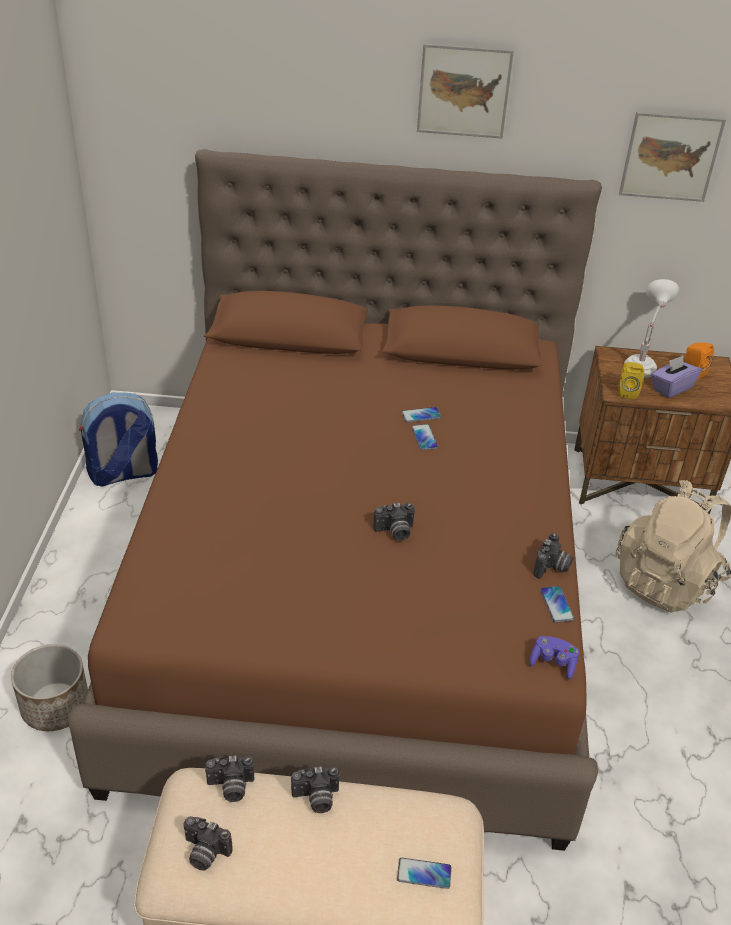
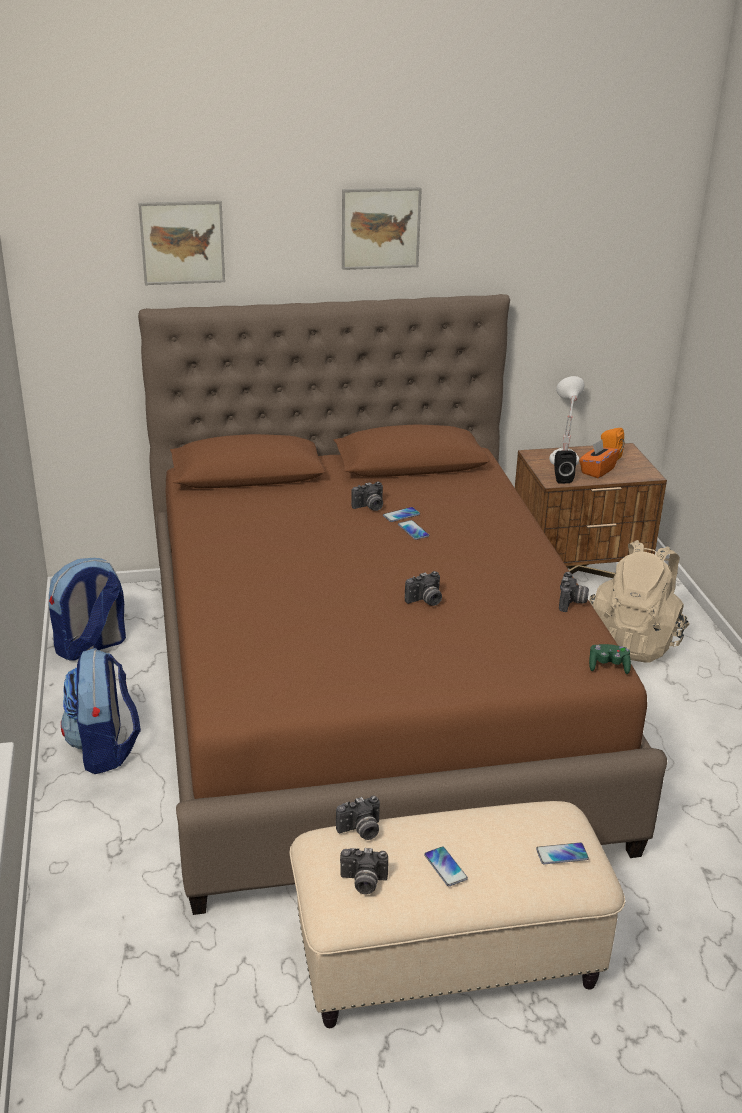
camera: 15 degrees left, 10 degrees down
planter [11,644,88,731] -> none
camera [291,766,339,813] -> camera moved to [351,481,383,511]
purple game controller [529,636,579,679] -> green game controller [589,644,631,674]
phone [540,586,574,623] -> phone moved to [424,846,468,886]
yellow speaker [618,362,644,399] -> black speaker [554,450,576,483]
picture [619,111,726,202] -> picture moved to [138,201,225,285]
purple tissue box [651,356,702,398] -> orange tissue box [579,440,620,478]
none -> backpack [61,648,141,774]

